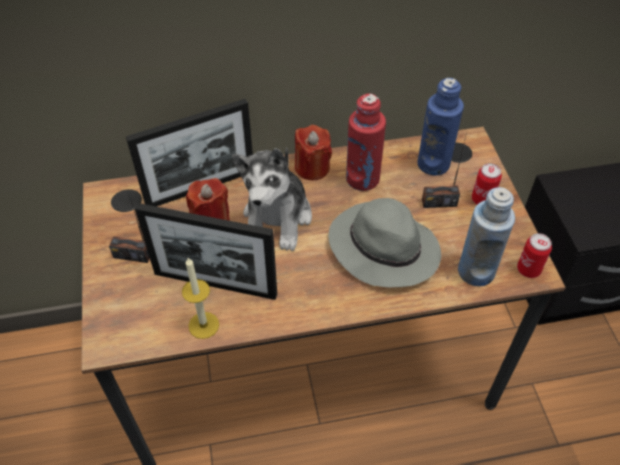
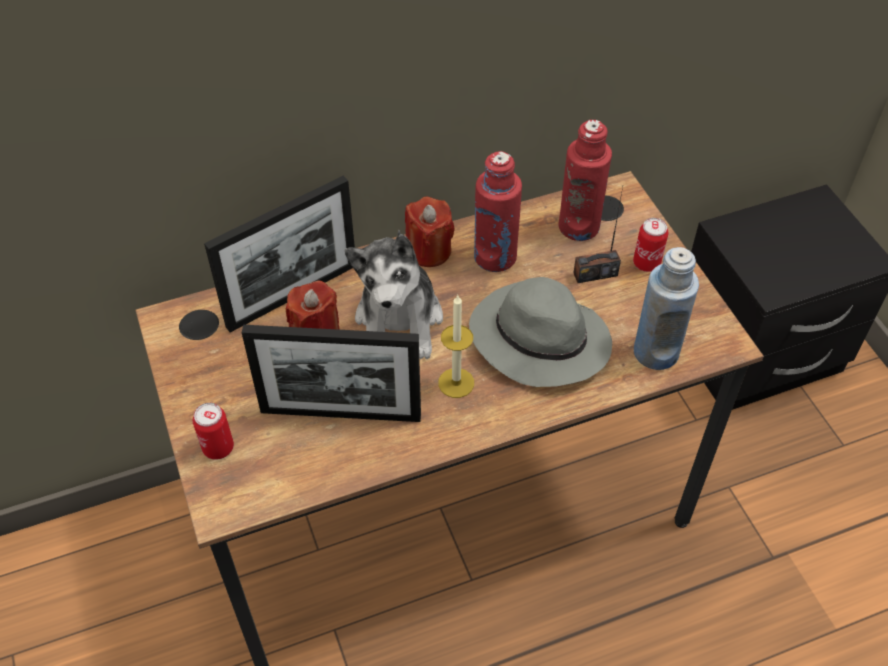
camera: 10 degrees left, 0 degrees up
radio [109,192,150,263] -> none
candle [182,258,219,339] -> candle moved to [438,295,474,398]
blue bottle [417,78,464,175] -> red bottle [559,120,612,241]
can [517,233,552,278] -> can moved to [193,403,234,460]

